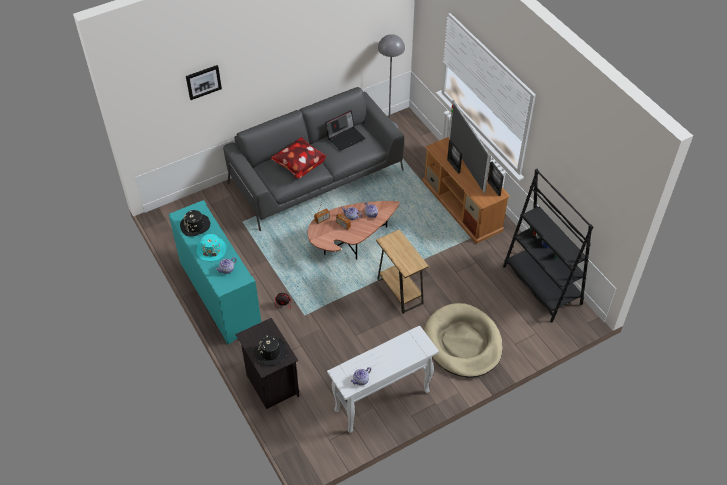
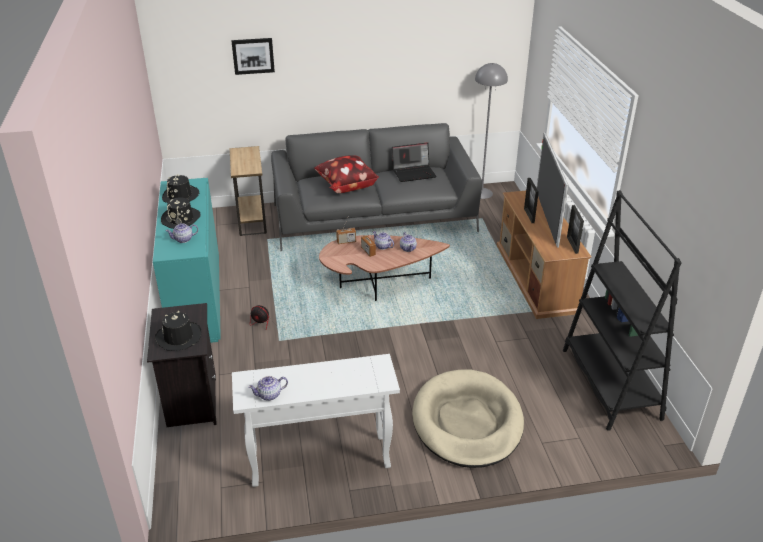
camera: 20 degrees right, 15 degrees down
turquoise hat [196,234,227,261] -> black hat [161,198,201,229]
brown side table [376,229,429,314] -> brown side table moved to [230,146,267,236]

